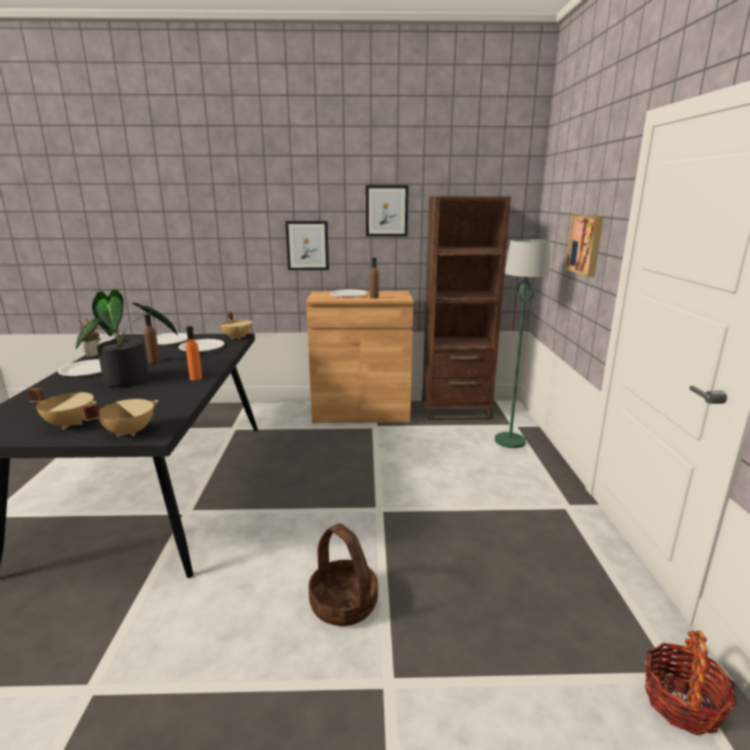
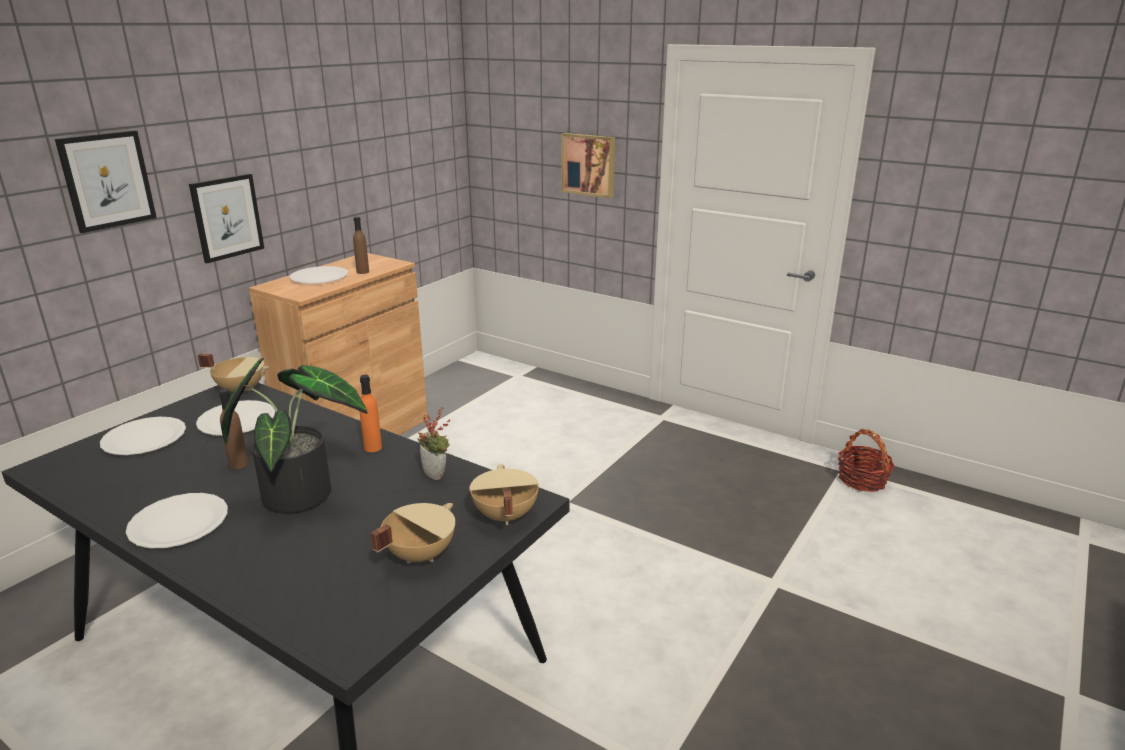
camera: 55 degrees left, 5 degrees up
potted plant [79,318,101,357] -> potted plant moved to [417,407,451,480]
basket [308,523,378,626] -> none
picture [366,185,409,236] -> picture moved to [55,130,157,233]
brown bookcase [422,197,511,420] -> none
green floor lamp [495,239,550,448] -> none

